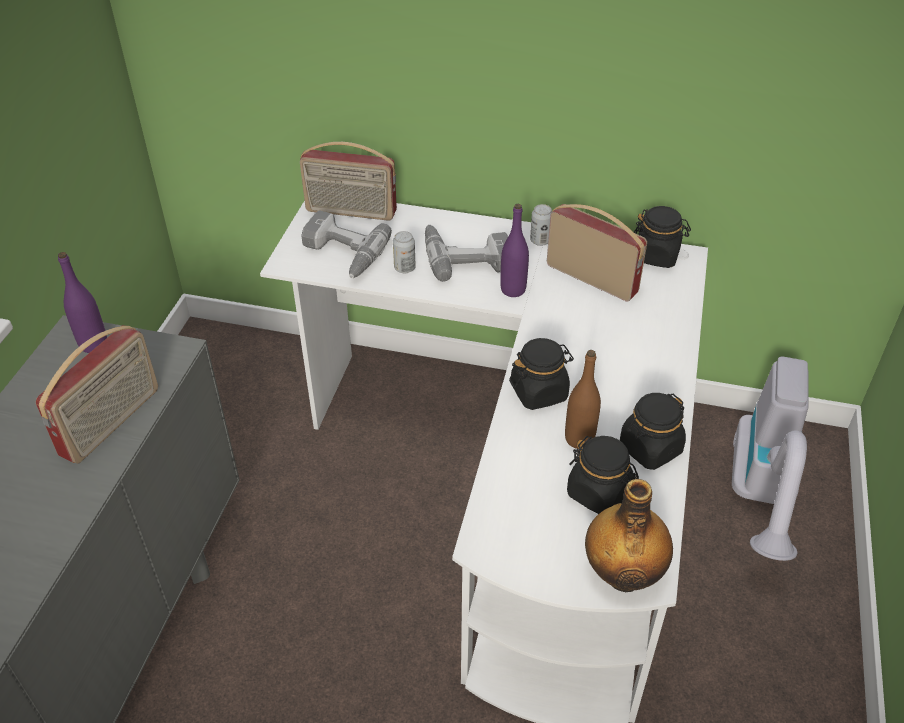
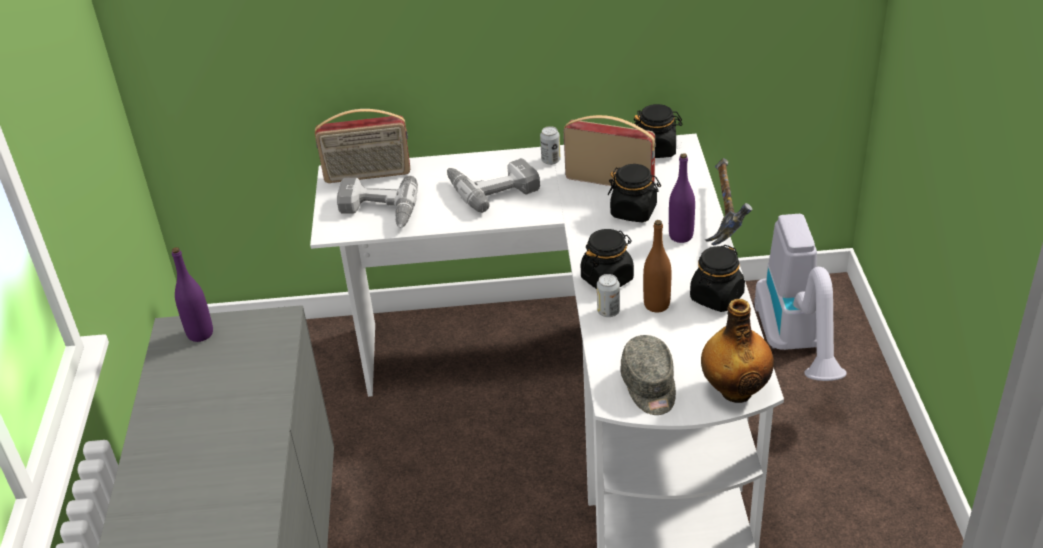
camera: 15 degrees left, 5 degrees down
radio [36,325,158,464] -> none
can [393,231,415,273] -> can moved to [597,274,620,317]
purple bottle [500,204,529,297] -> purple bottle moved to [669,153,695,243]
black jar [567,436,639,514] -> black jar moved to [608,164,661,222]
none -> grey cap [621,335,676,415]
none -> hammer [705,158,753,246]

